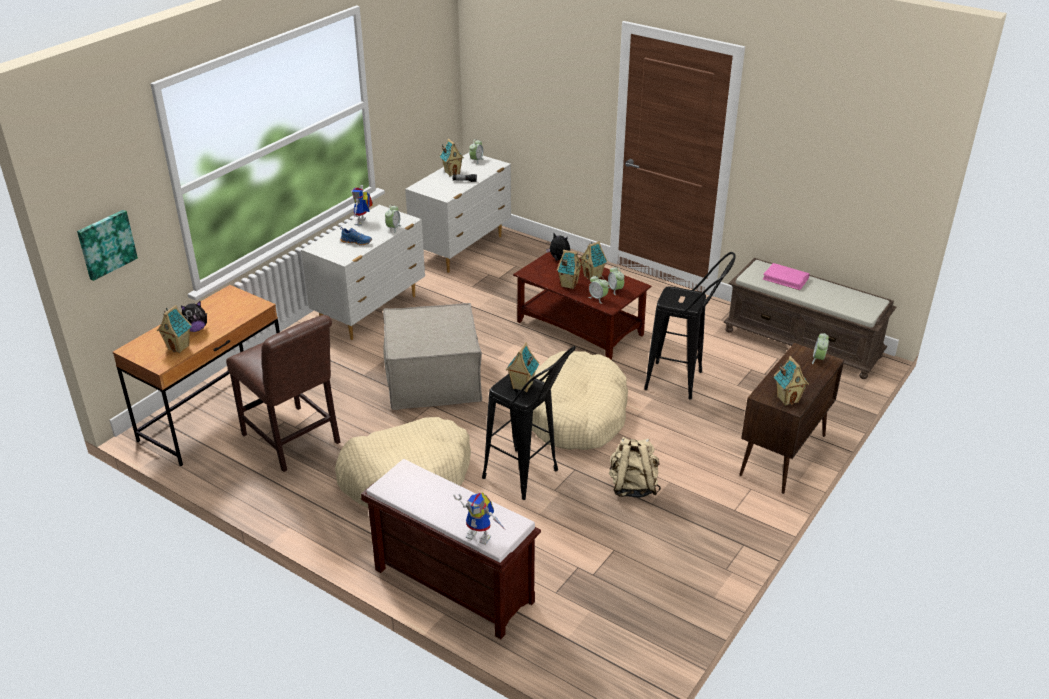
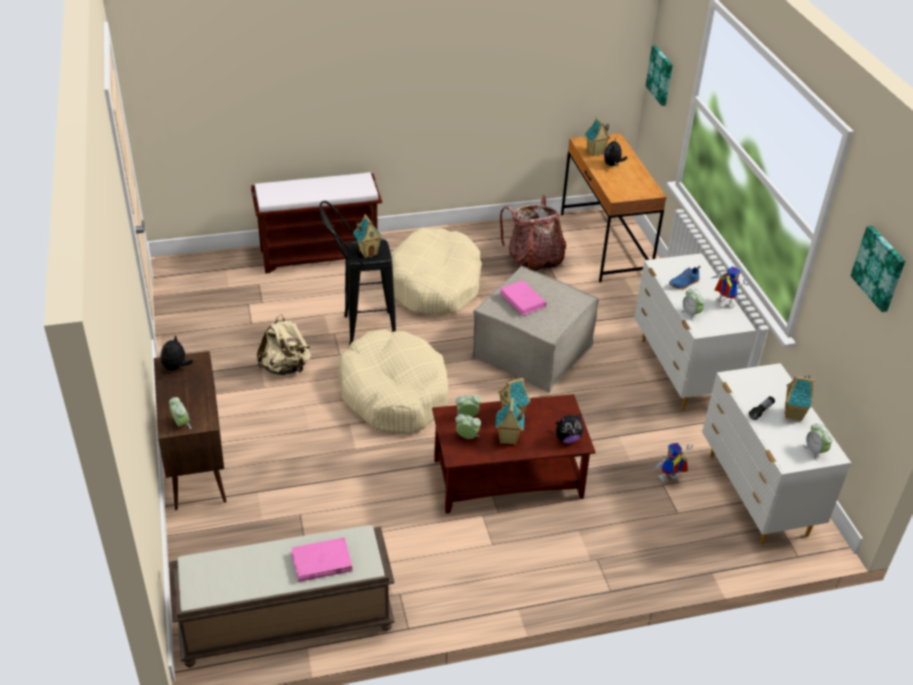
camera: 130 degrees right, 5 degrees up
brown chair [226,315,340,472] -> backpack [500,195,566,272]
toy robot [453,492,505,545] -> toy robot moved to [651,443,693,483]
black stool [644,252,736,400] -> none
toy house [774,356,809,406] -> plush toy [160,335,193,372]
none -> pink book [500,281,547,316]
none -> picture [851,226,905,312]

